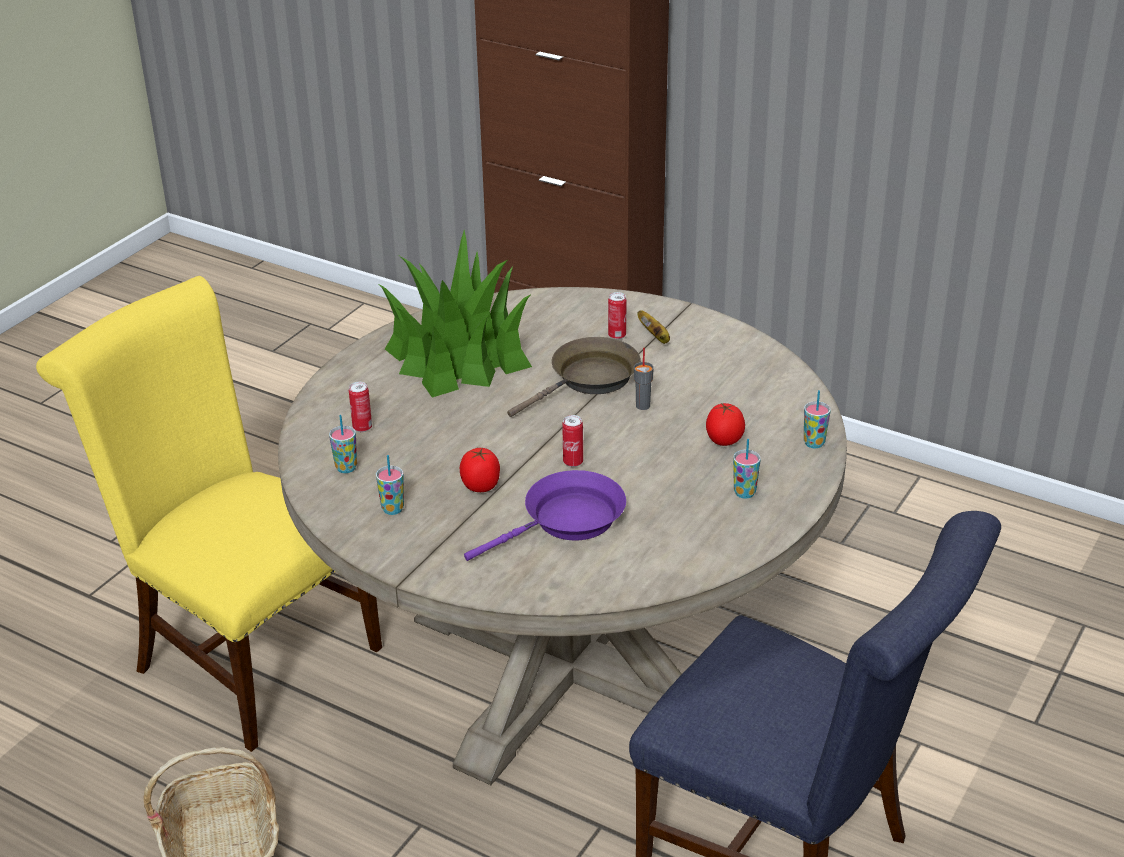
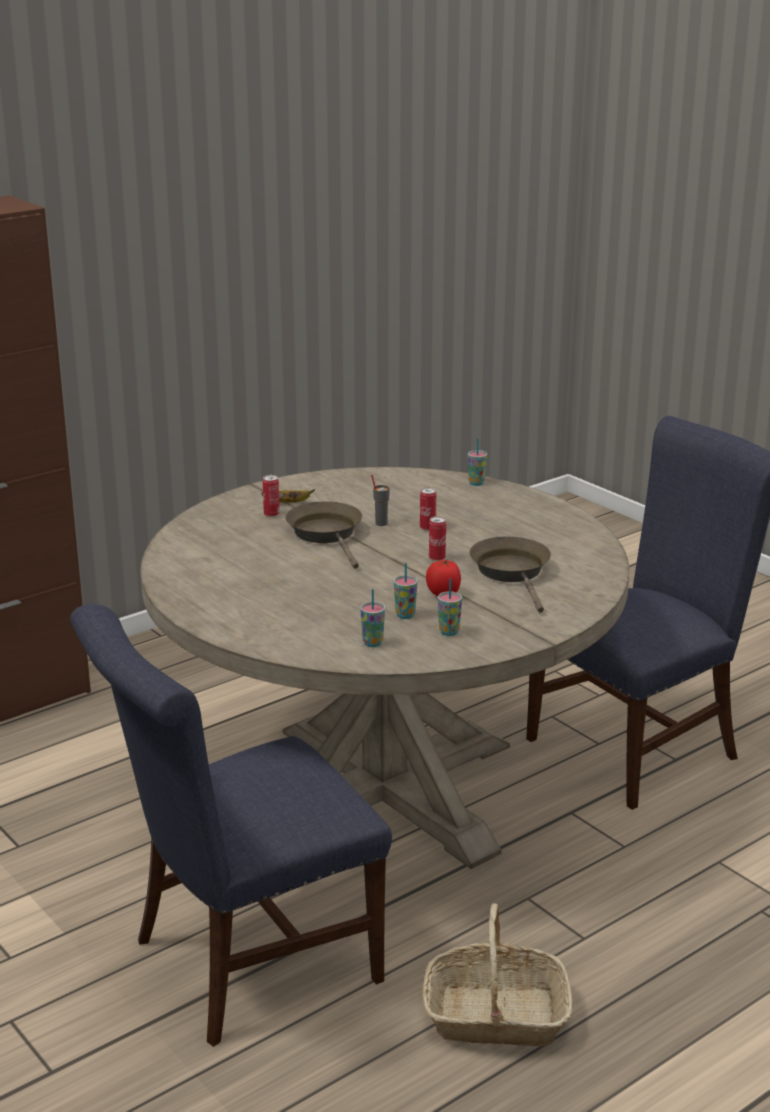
camera: 70 degrees left, 10 degrees down
yellow chair [36,276,382,752] -> blue chair [70,604,392,1047]
can [349,382,372,432] -> can moved to [420,487,436,531]
potted plant [377,230,532,397] -> none
purple frying pan [464,470,626,561] -> brown frying pan [469,536,551,613]
tomato [706,403,745,446] -> none
cup [733,439,761,499] -> cup moved to [394,563,418,619]

